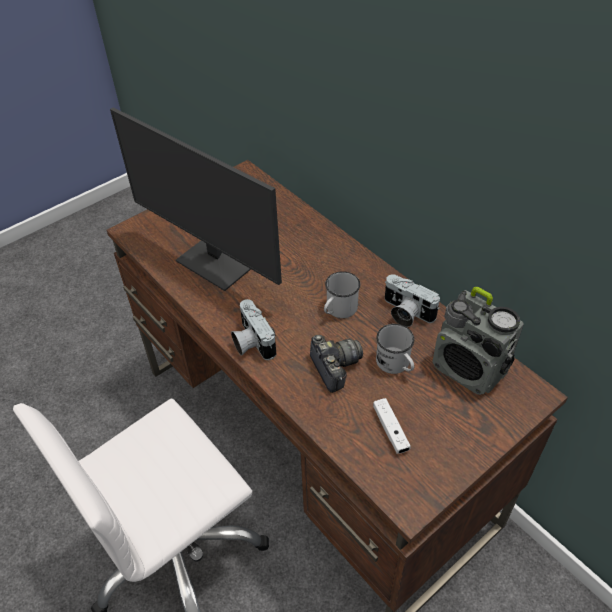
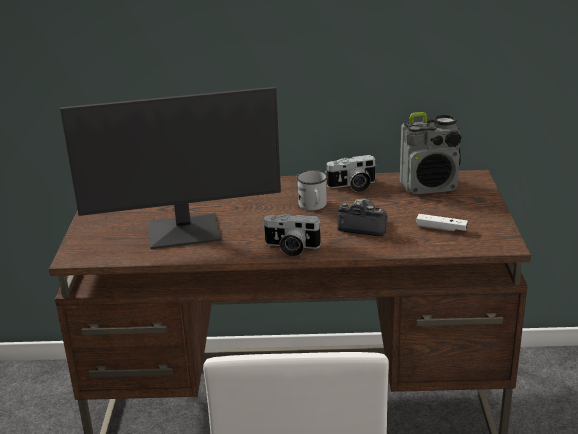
camera: 50 degrees left, 20 degrees down
white mug [376,324,414,374] -> none

